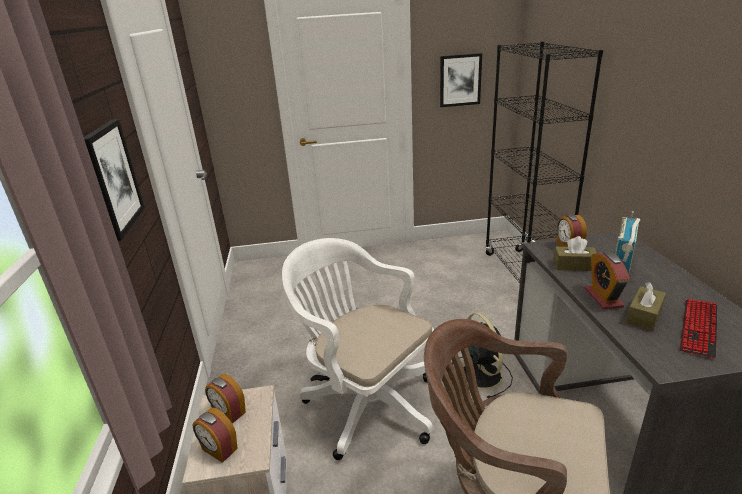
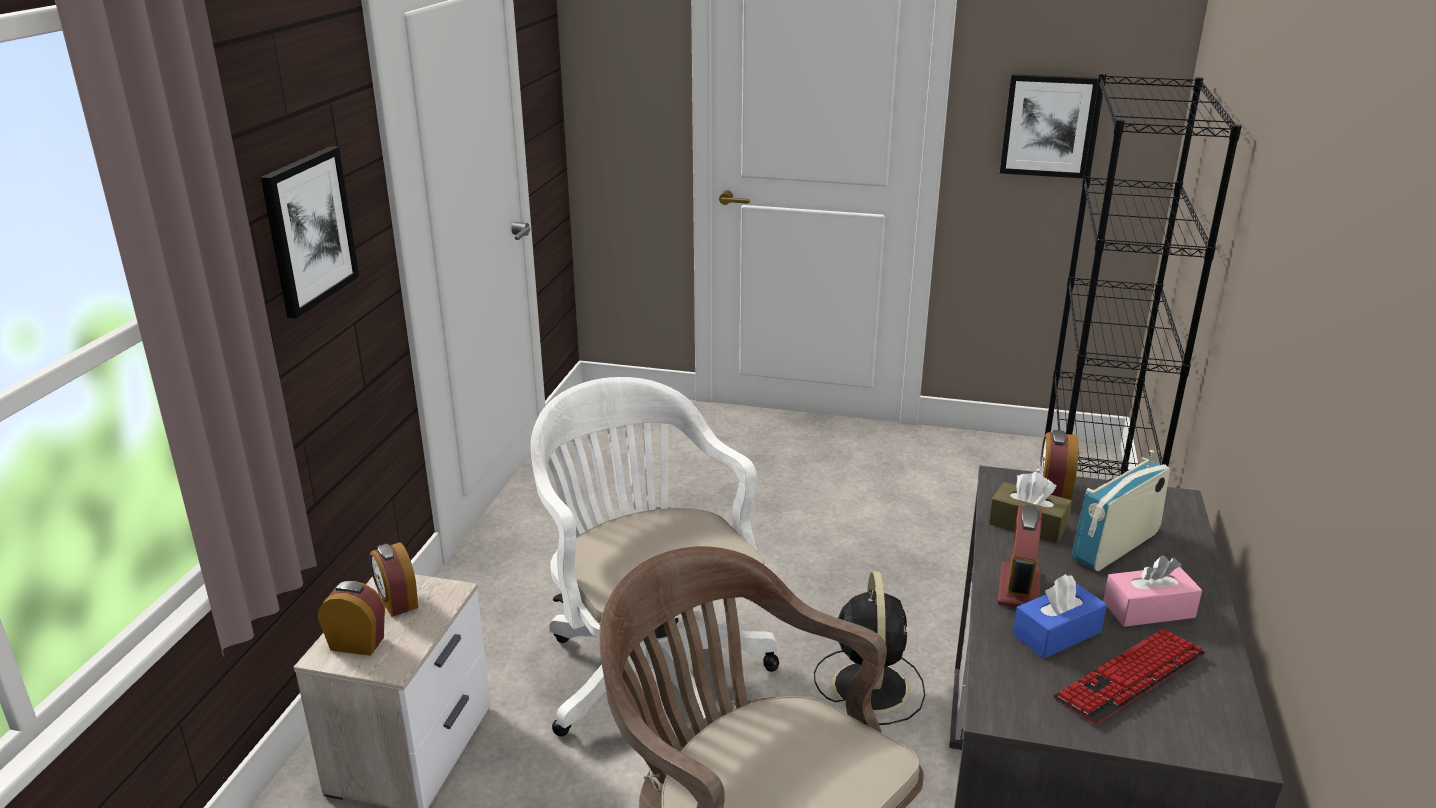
camera: 20 degrees right, 0 degrees up
alarm clock [193,408,238,463] -> alarm clock turned 135 degrees clockwise [318,581,385,656]
brown tissue box [626,282,666,331] -> blue tissue box [1013,574,1107,659]
none -> pink tissue box [1103,556,1202,627]

